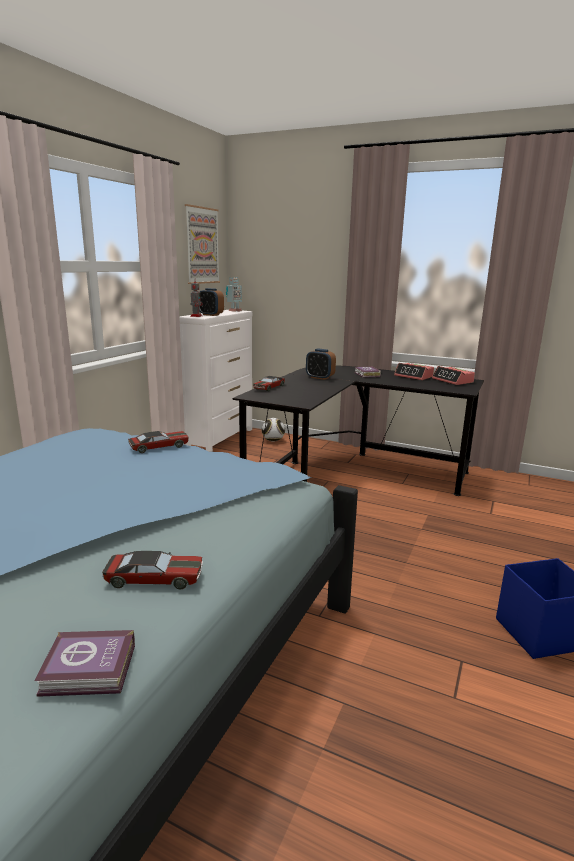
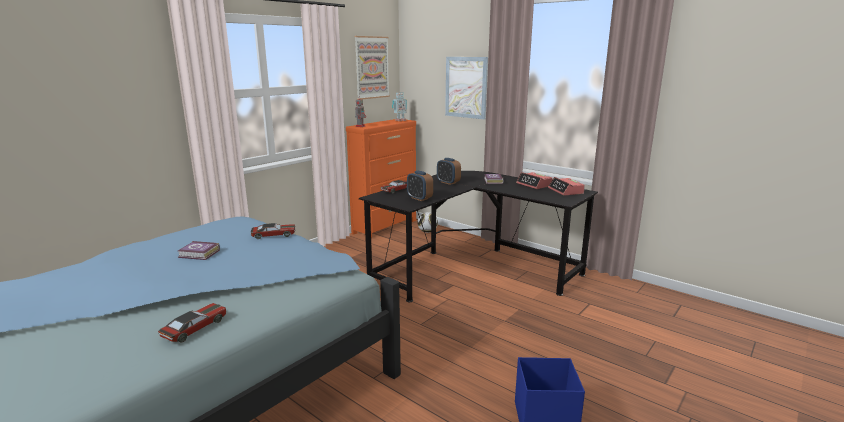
camera: 15 degrees right, 0 degrees up
book [34,630,135,697] -> book moved to [178,241,220,260]
toy car [102,551,203,589] -> toy car turned 75 degrees counterclockwise [158,303,227,342]
white dresser [179,310,252,452] -> orange dresser [346,119,416,238]
alarm clock [200,288,224,316] -> alarm clock moved to [407,171,433,201]
none -> picture [445,57,488,119]

